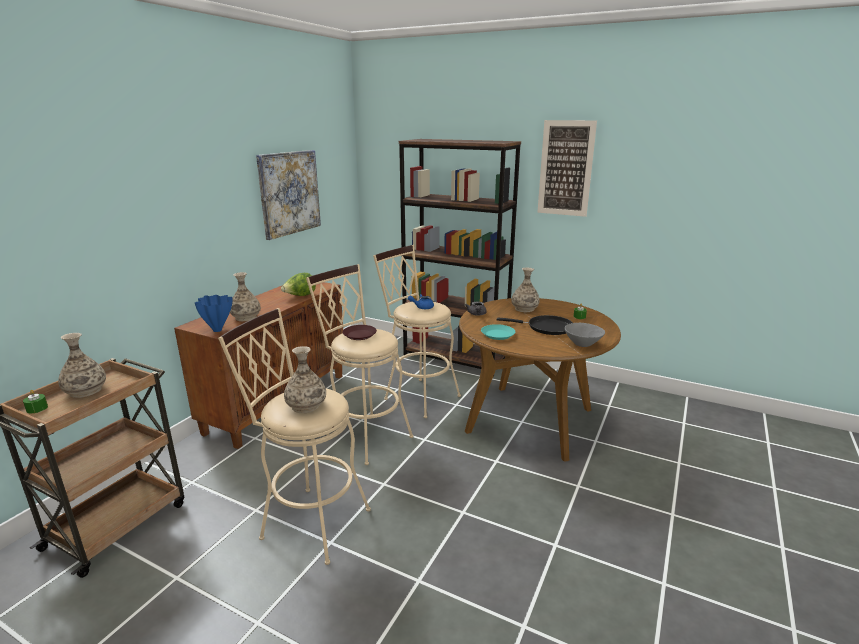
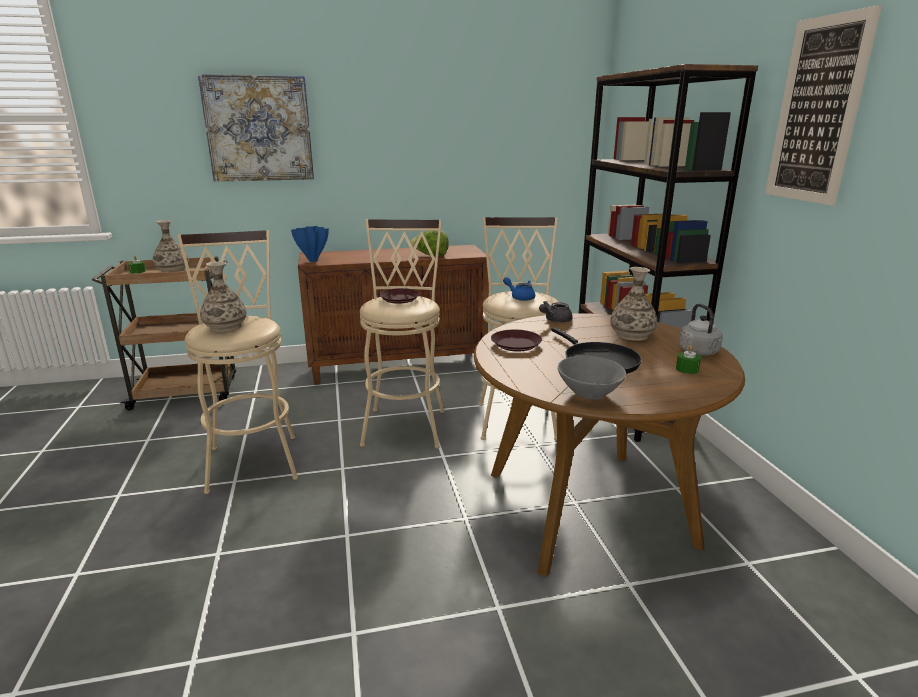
camera: 50 degrees right, 0 degrees up
vase [230,272,261,321] -> none
picture [256,150,321,240] -> picture moved to [198,74,314,182]
turquoise plate [481,324,515,340] -> brown plate [491,330,542,351]
none -> grey kettle [679,304,723,356]

